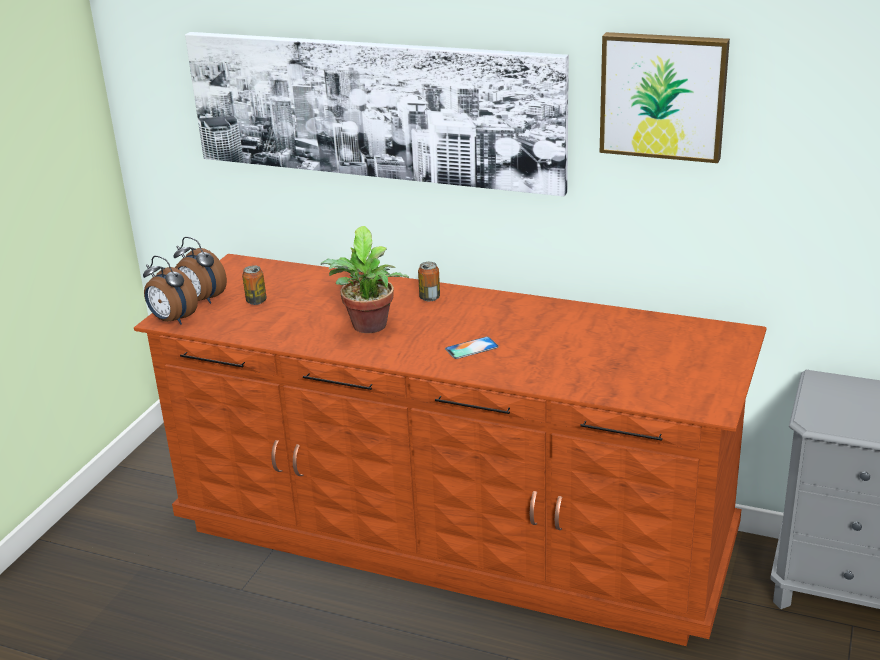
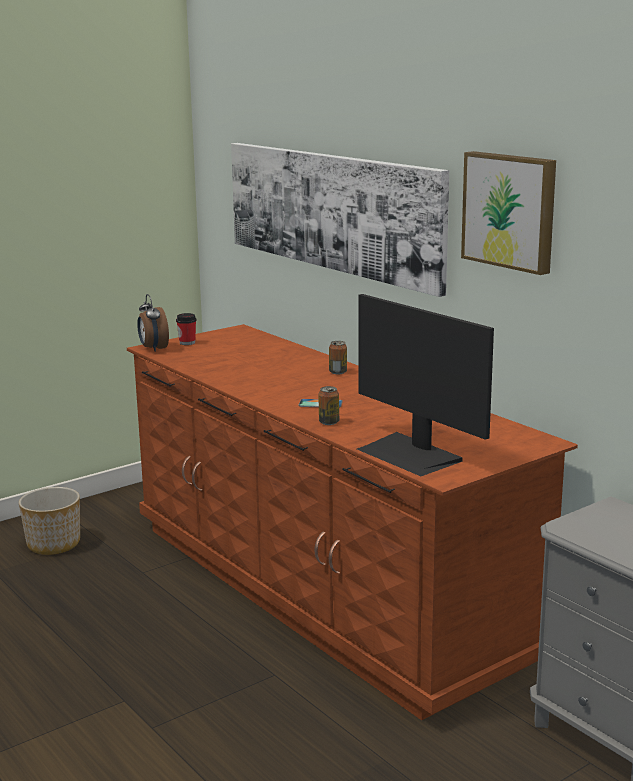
camera: 30 degrees right, 10 degrees down
alarm clock [174,237,227,304] -> cup [176,313,197,345]
can [242,265,267,305] -> can moved to [318,386,339,425]
potted plant [321,226,409,333] -> none
none -> planter [19,487,80,555]
none -> monitor [357,294,494,476]

